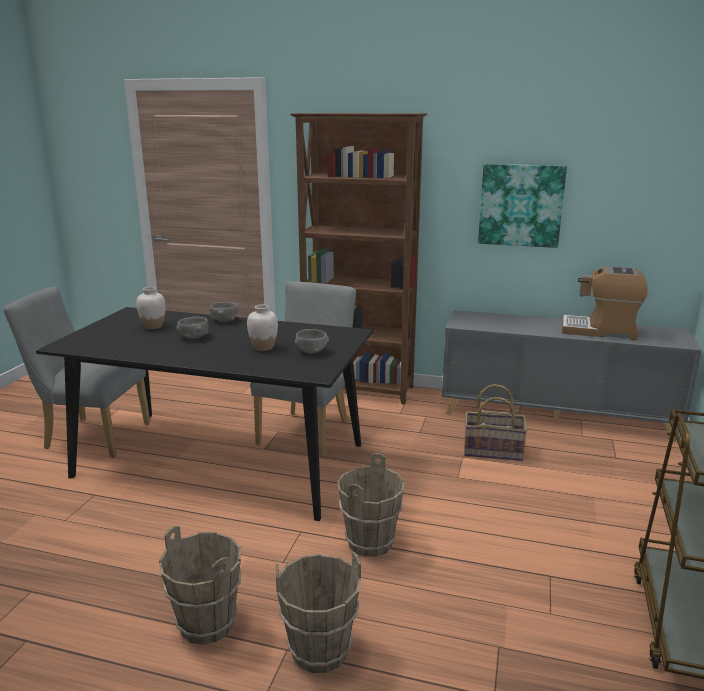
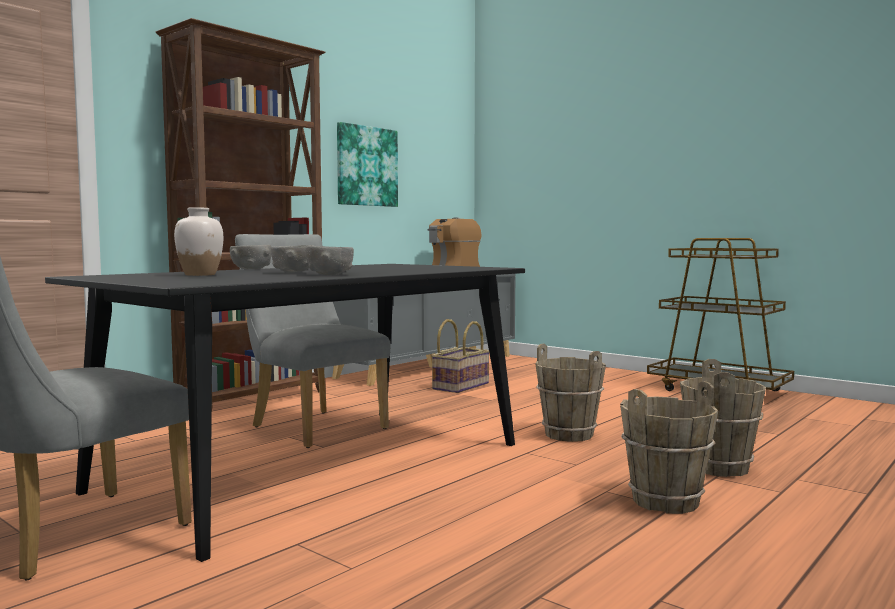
camera: 65 degrees left, 15 degrees down
white vase [247,305,278,351] -> none
grey bowl [295,329,329,354] -> grey bowl moved to [306,246,354,275]

